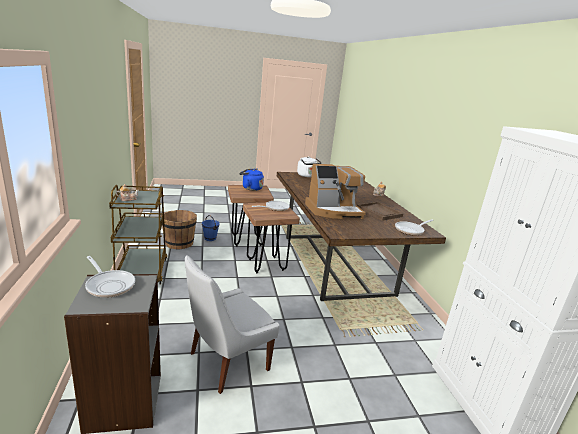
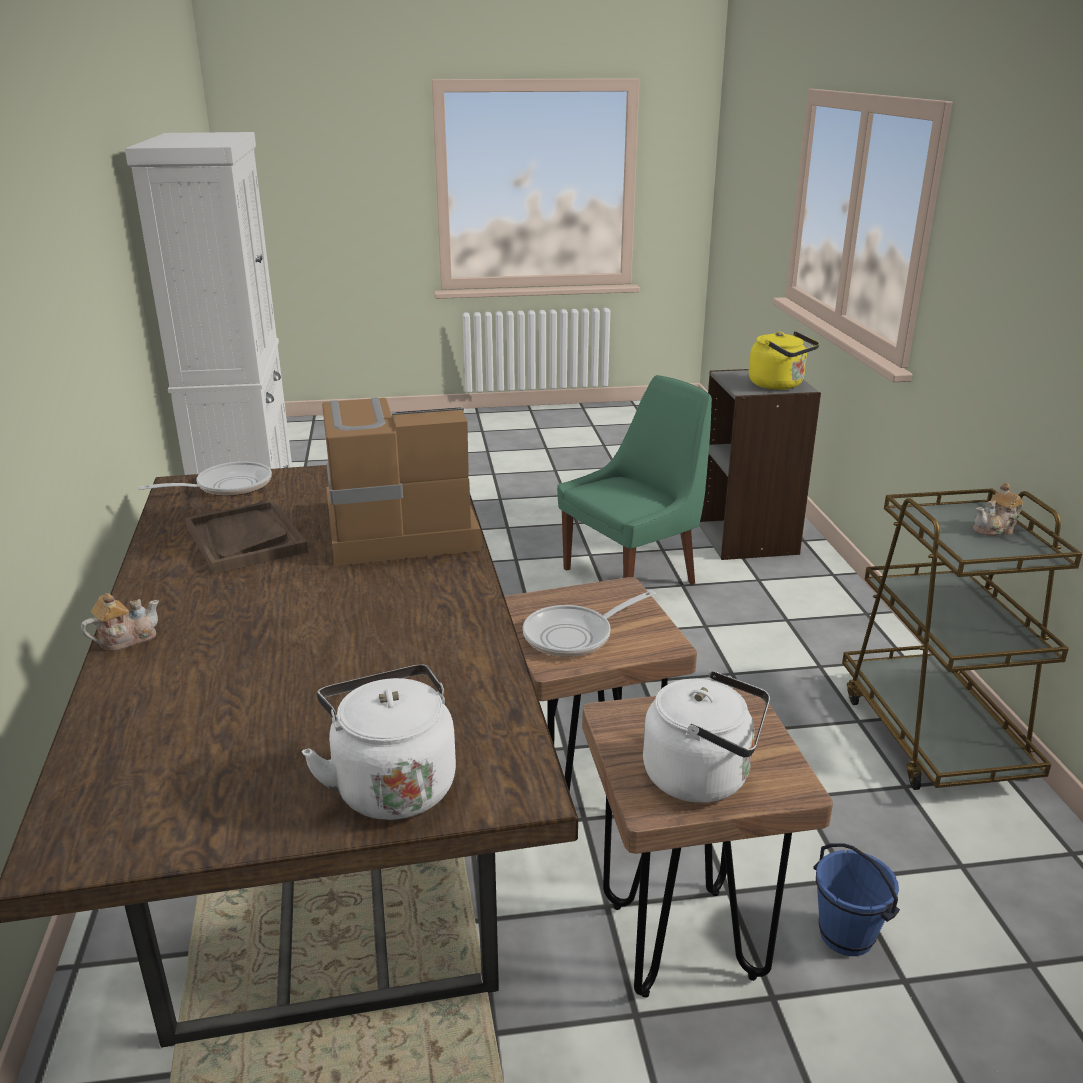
camera: 175 degrees left, 5 degrees up
frying pan [85,256,135,298] -> yellow kettle [749,331,820,390]
brown bucket [161,210,197,250] -> none
white chair [185,255,280,394] -> green chair [557,375,712,584]
blue kettle [240,168,264,191] -> white kettle [643,671,770,803]

